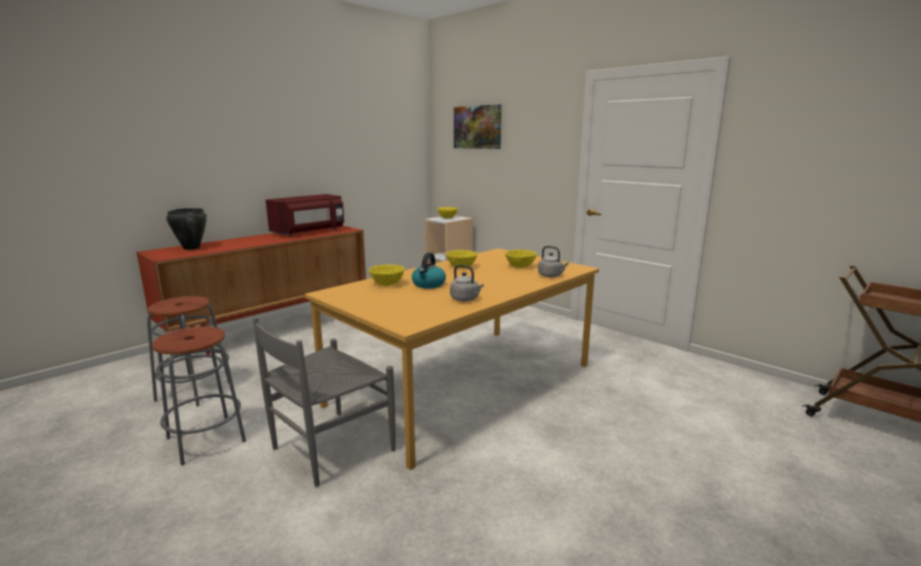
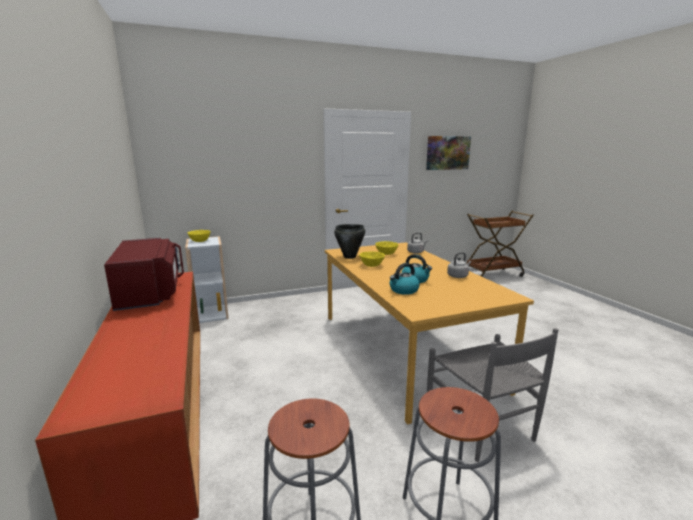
camera: 65 degrees left, 0 degrees up
black cooking pot [166,208,207,250] -> black cooking pot moved to [334,224,365,259]
yellow bowl [369,264,405,286] -> kettle [390,263,420,295]
picture [454,104,502,149] -> picture moved to [426,136,471,170]

